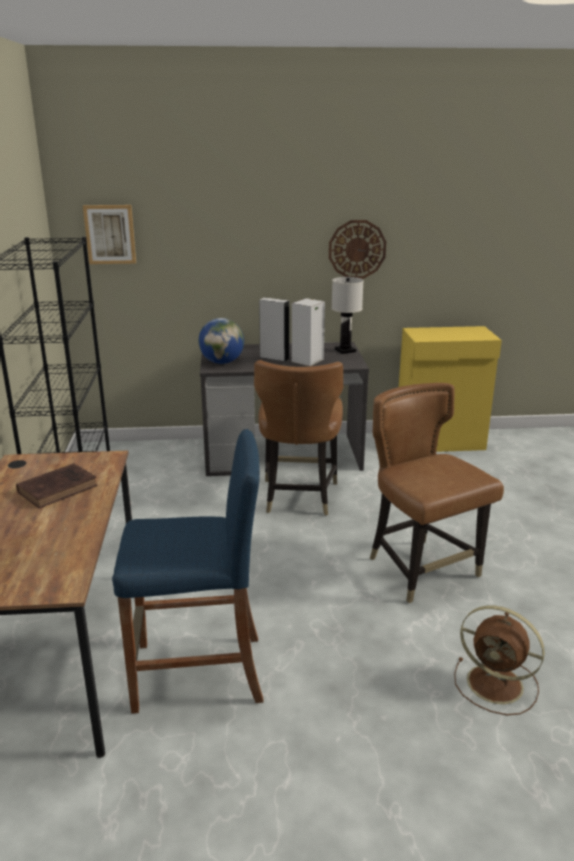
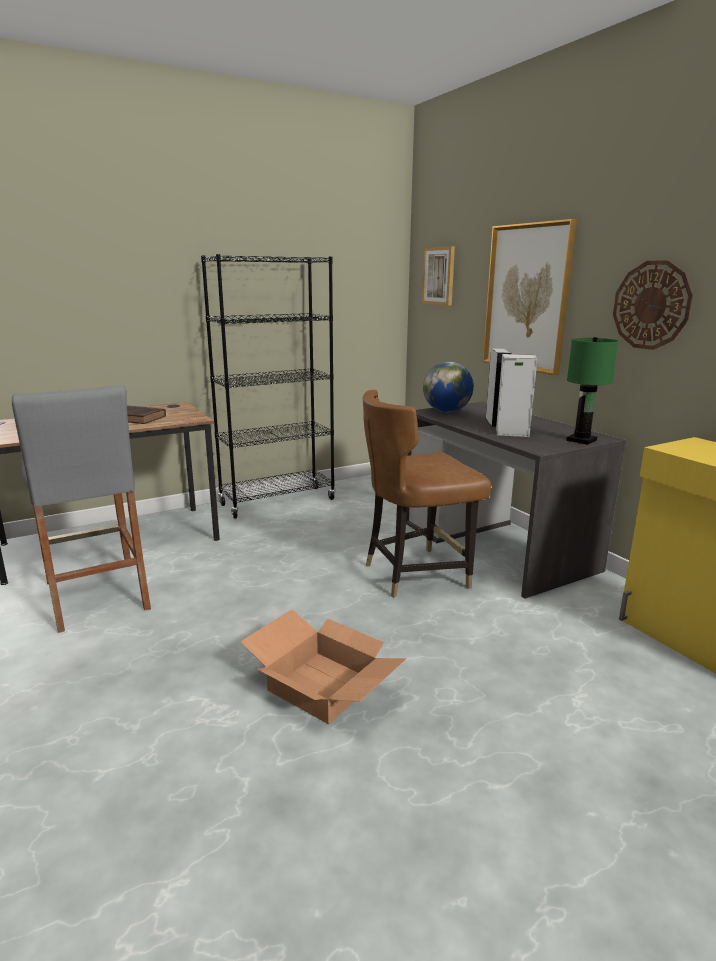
camera: 65 degrees right, 5 degrees down
blue stool [112,429,264,714] -> grey stool [12,385,151,633]
white table lamp [331,277,364,354] -> green table lamp [566,337,619,445]
brown chair [370,383,504,603] -> cardboard box [240,609,407,724]
brown fan [454,606,545,715] -> none
none -> picture [483,219,577,375]

